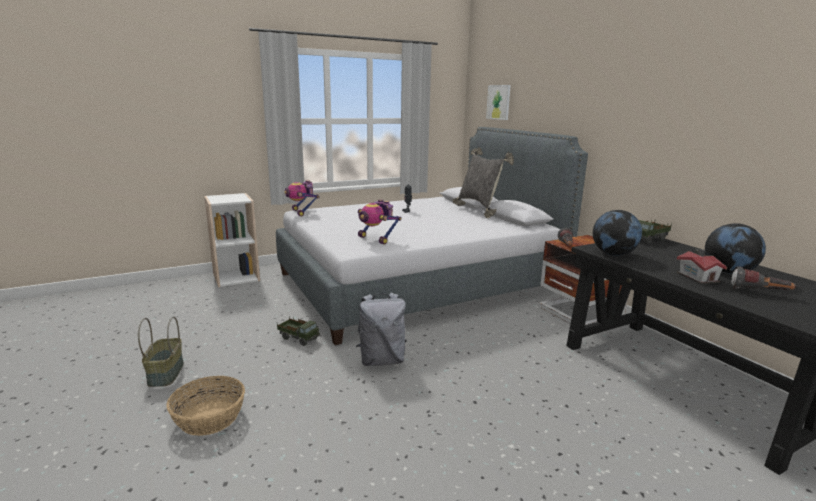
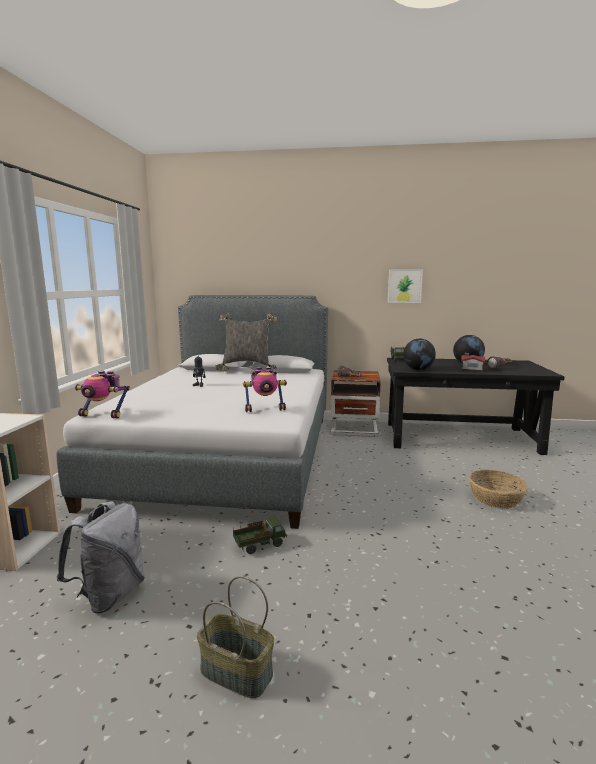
camera: 55 degrees left, 5 degrees down
basket [166,376,245,436] -> basket moved to [469,470,528,509]
grey backpack [356,293,407,366] -> grey backpack moved to [57,501,145,614]
picture [486,85,511,120] -> picture moved to [388,269,423,303]

